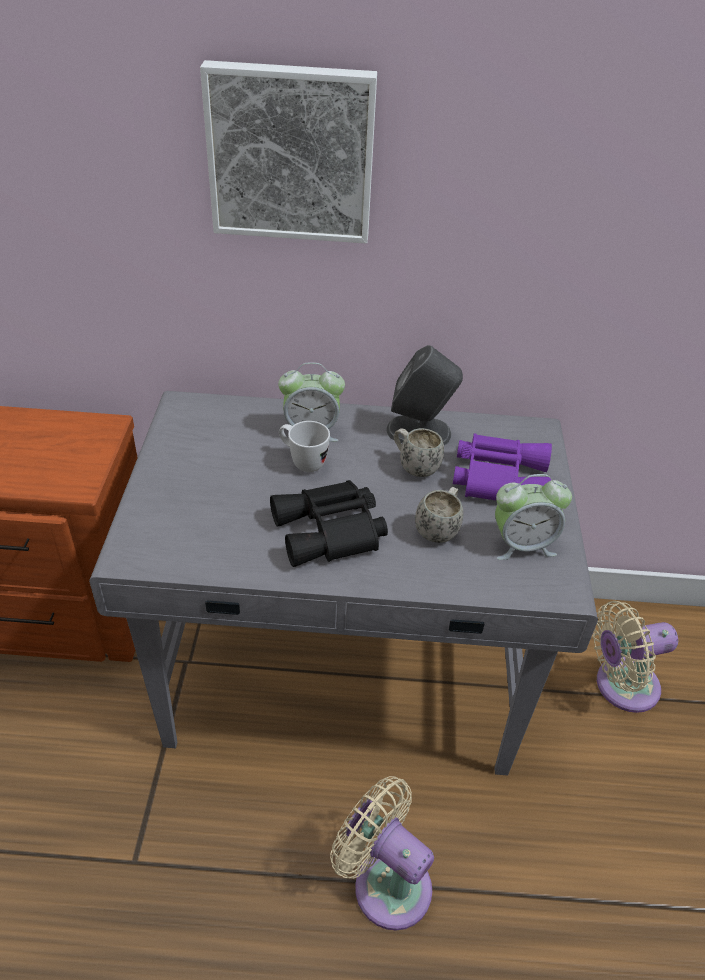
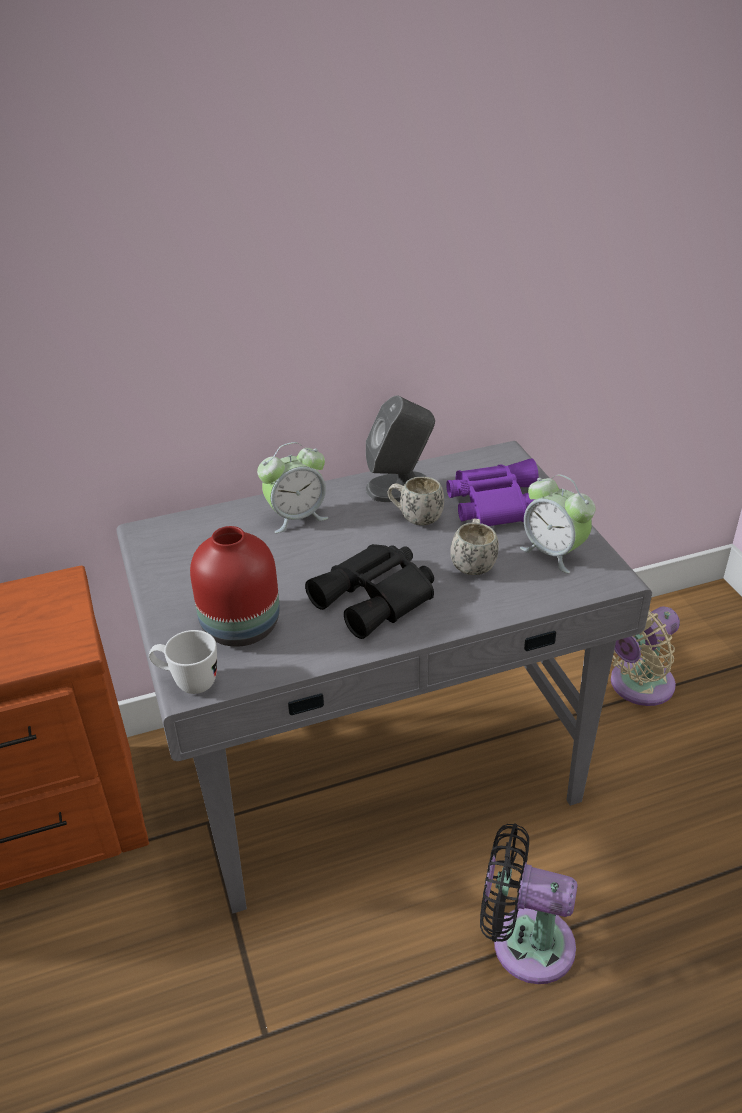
camera: 20 degrees left, 5 degrees down
picture [200,60,377,243] -> none
white mug [279,421,330,472] -> white mug moved to [149,630,217,694]
beige fan [330,776,434,931] -> black fan [480,823,577,984]
alarm clock [495,474,572,560] -> alarm clock turned 75 degrees clockwise [520,474,595,573]
none -> red vase [190,526,280,647]

